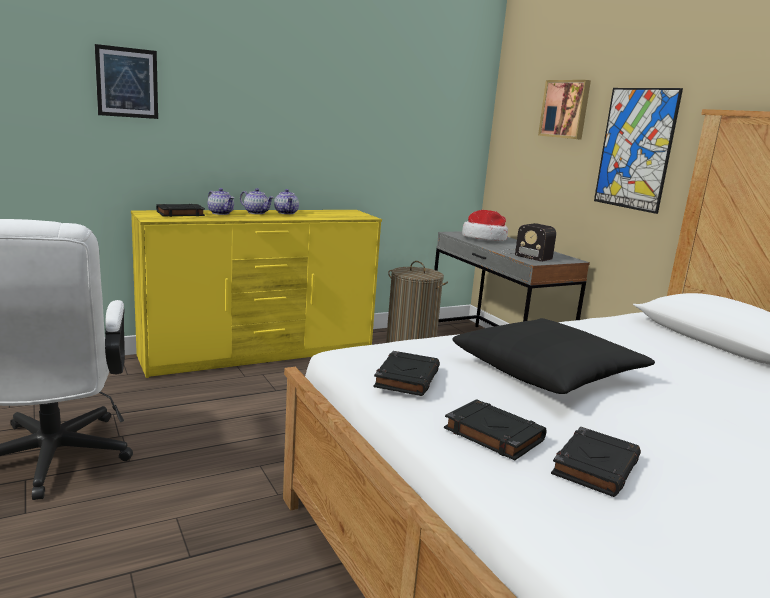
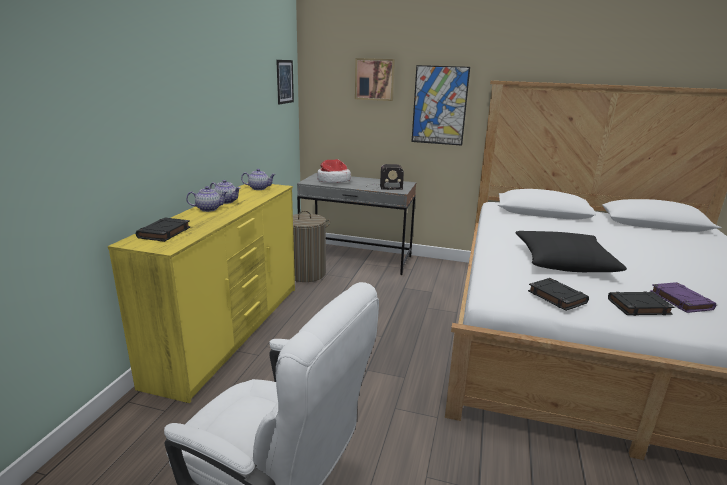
camera: 45 degrees left, 5 degrees up
picture [95,44,158,119] -> picture moved to [276,60,294,104]
teapot [208,188,234,215] -> teapot moved to [241,169,276,190]
black book [551,427,641,497] -> purple book [651,282,716,313]

